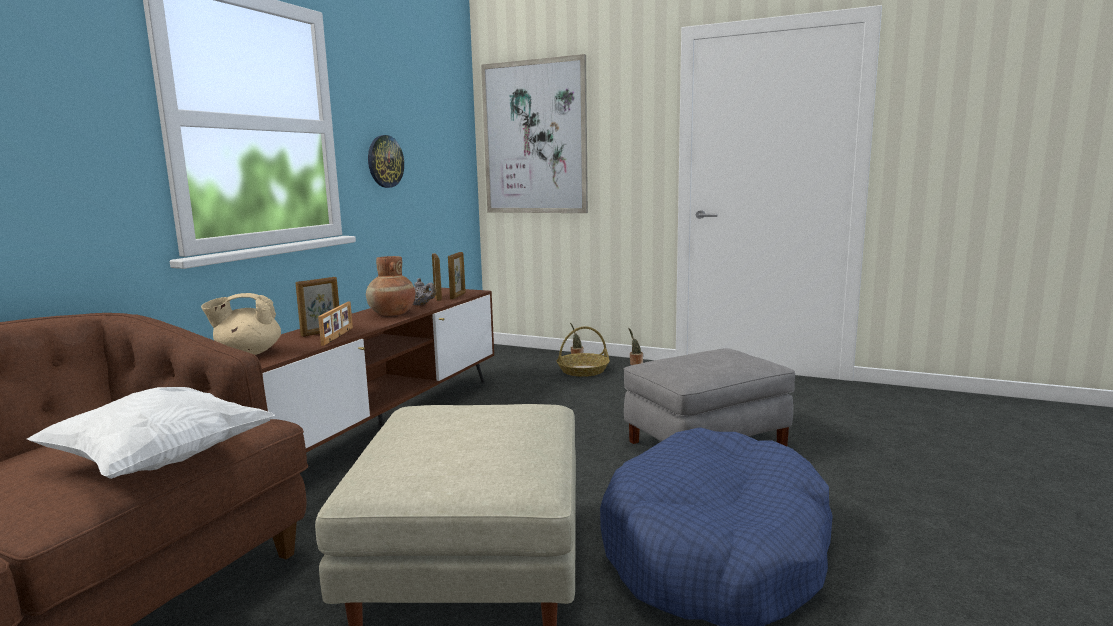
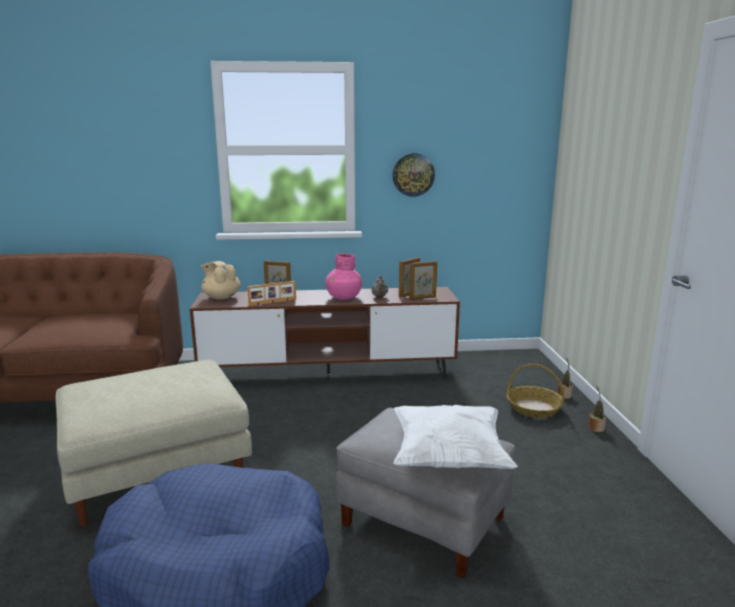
camera: 60 degrees right, 5 degrees up
white pillow [27,387,275,479] -> white pillow moved to [394,405,518,469]
brown vase [366,256,415,316] -> pink vase [325,253,362,300]
picture [481,54,588,213] -> none

